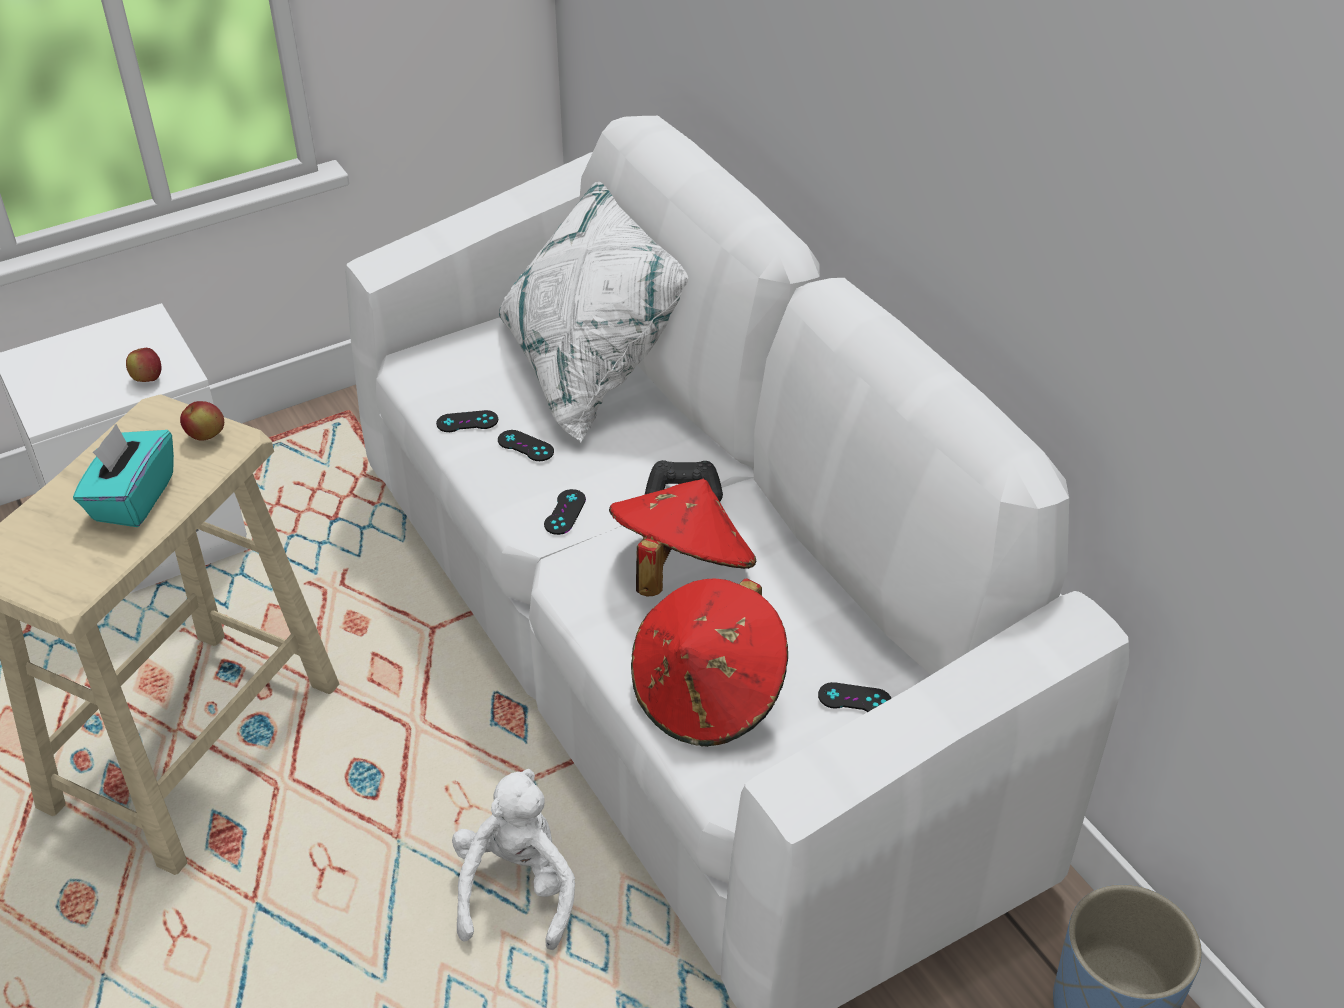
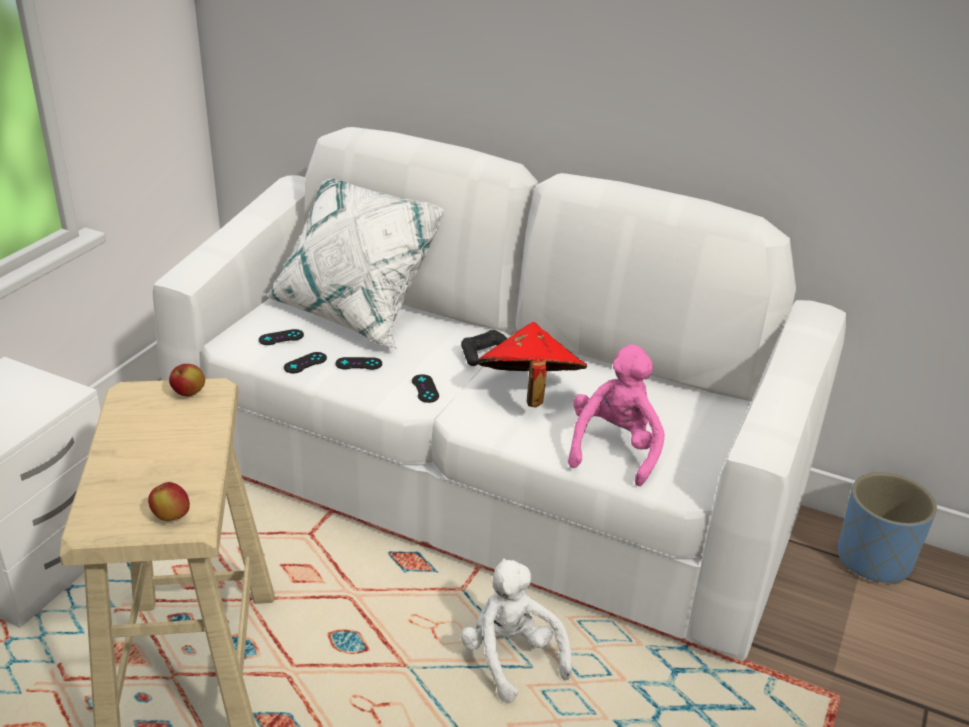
camera: 35 degrees left, 10 degrees down
turquoise tissue box [73,424,174,527] -> none
apple [126,348,161,382] -> apple moved to [148,482,190,521]
red hat [631,578,788,747] -> pink plush toy [568,344,665,486]
black game controller [818,682,891,712] -> black game controller moved to [259,329,304,345]

